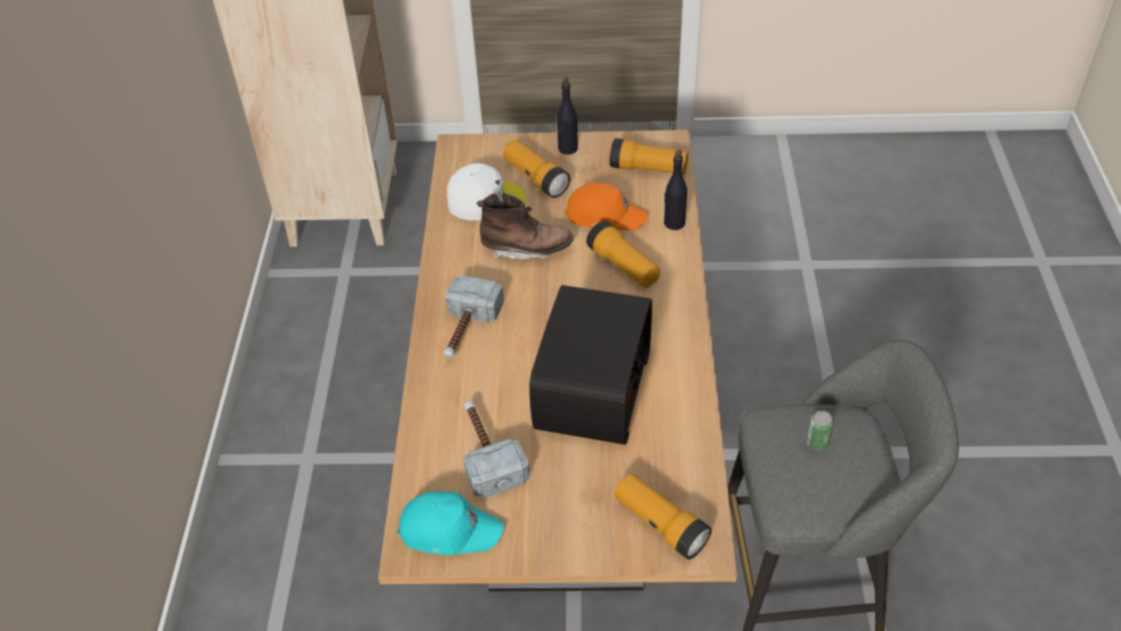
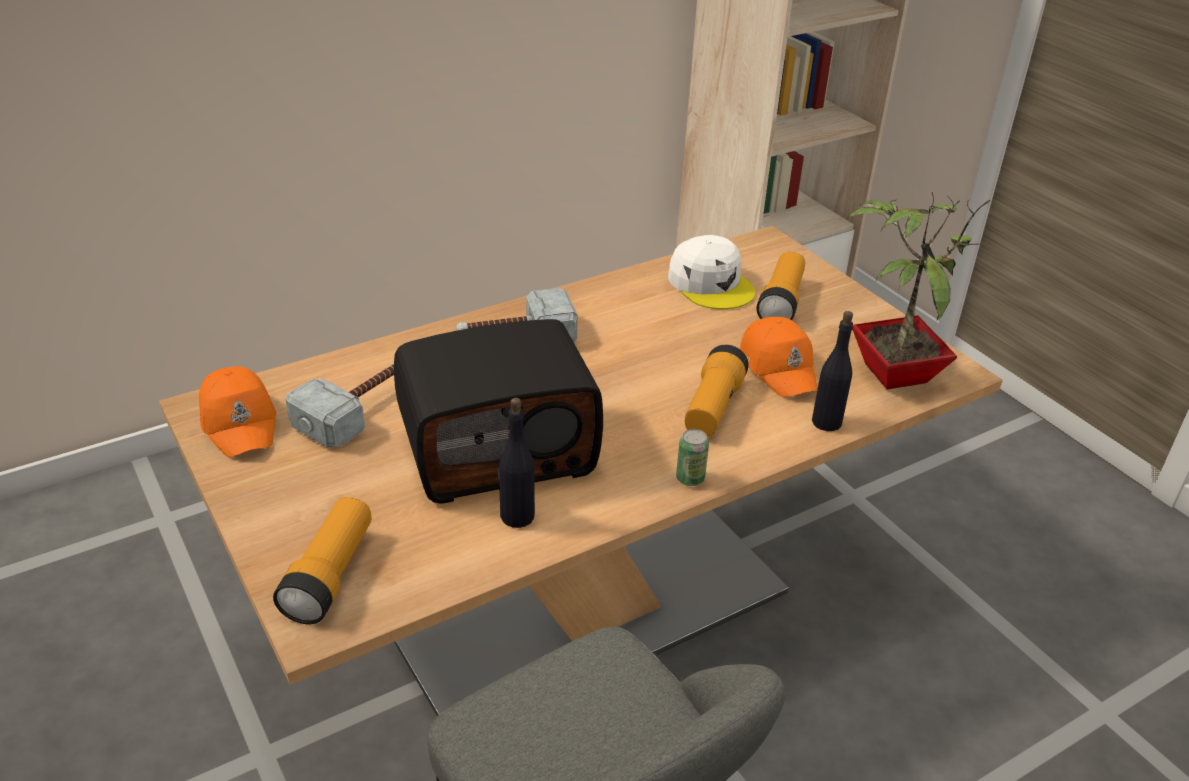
camera: 55 degrees right, 10 degrees down
turquoise cap [398,491,504,555] -> orange cap [199,366,277,457]
brown boot [477,193,573,262] -> none
black bottle [557,76,578,155] -> black bottle moved to [498,398,535,528]
flashlight [610,138,688,175] -> potted plant [847,192,990,389]
can [807,411,833,451] -> can moved to [676,429,709,486]

